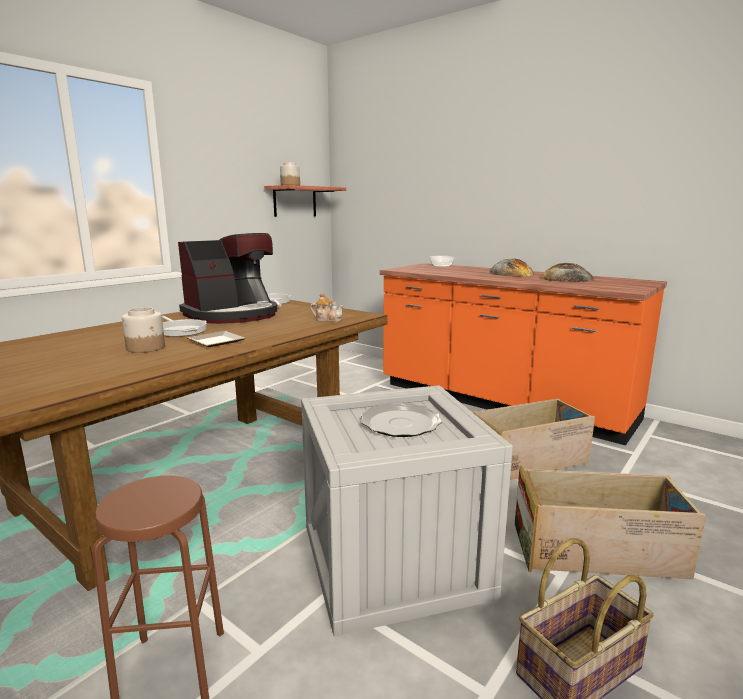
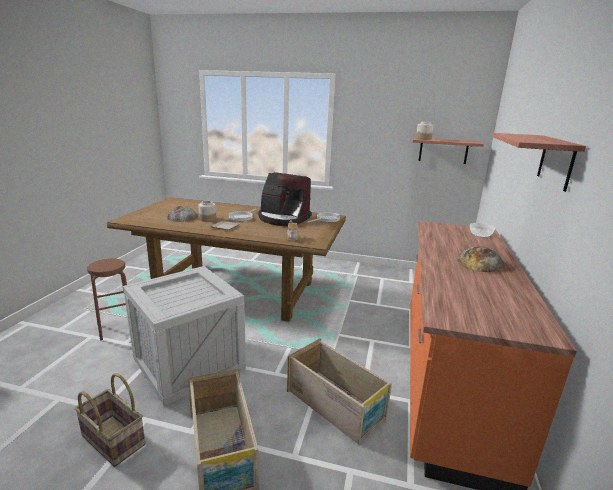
camera: 65 degrees right, 5 degrees up
plate [361,403,442,437] -> none
bread [540,263,594,282] -> bread moved to [167,206,197,222]
none -> shelf [493,133,586,192]

